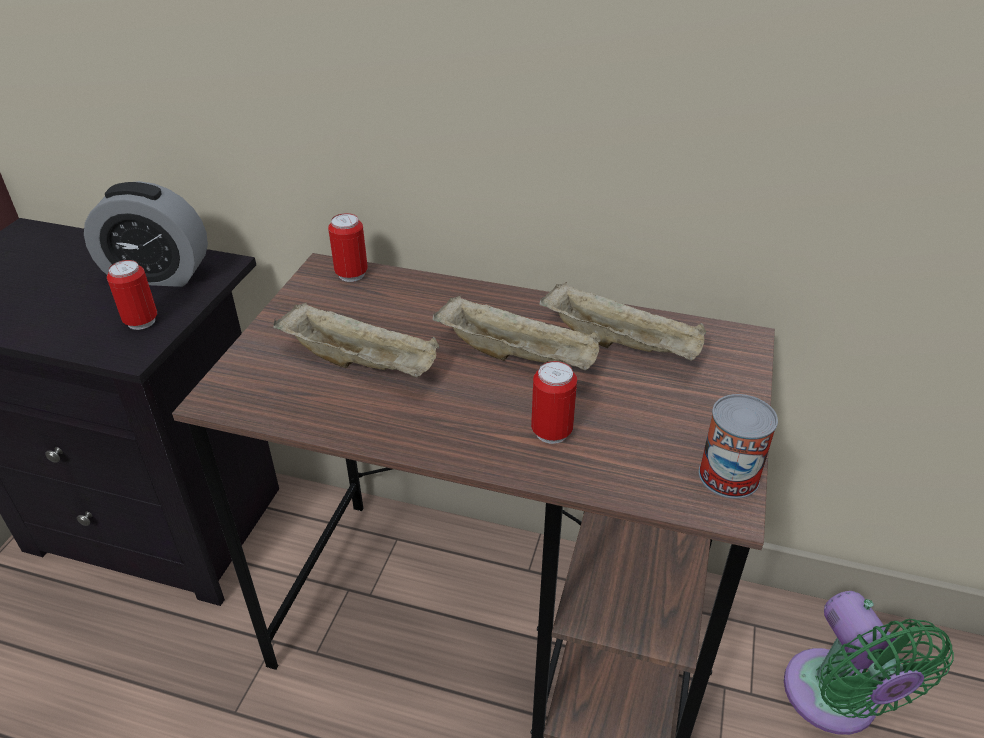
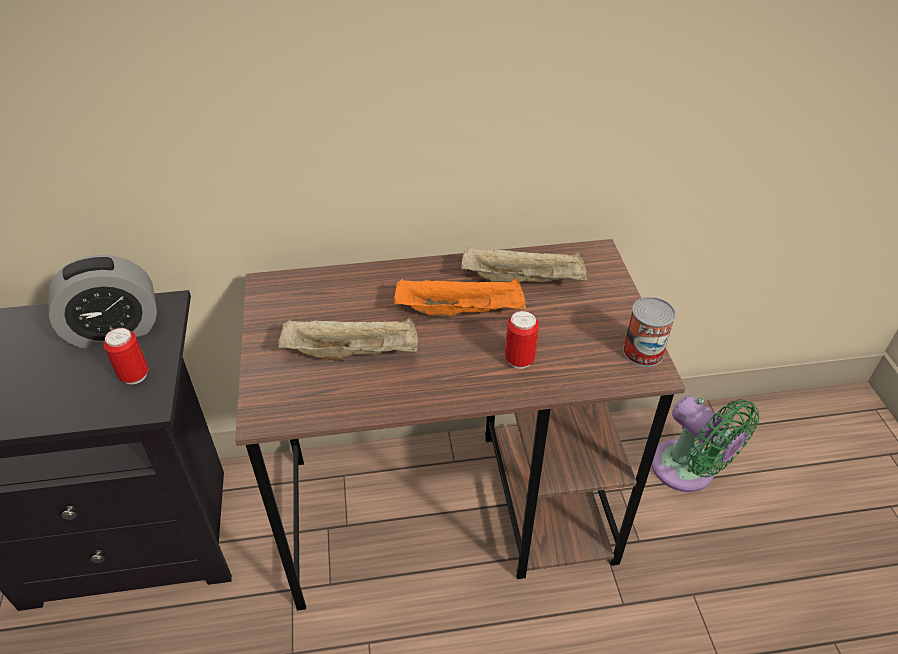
camera: 25 degrees left, 5 degrees up
can [328,213,368,282] -> none
beige tray [432,295,601,370] -> orange tray [394,278,526,319]

